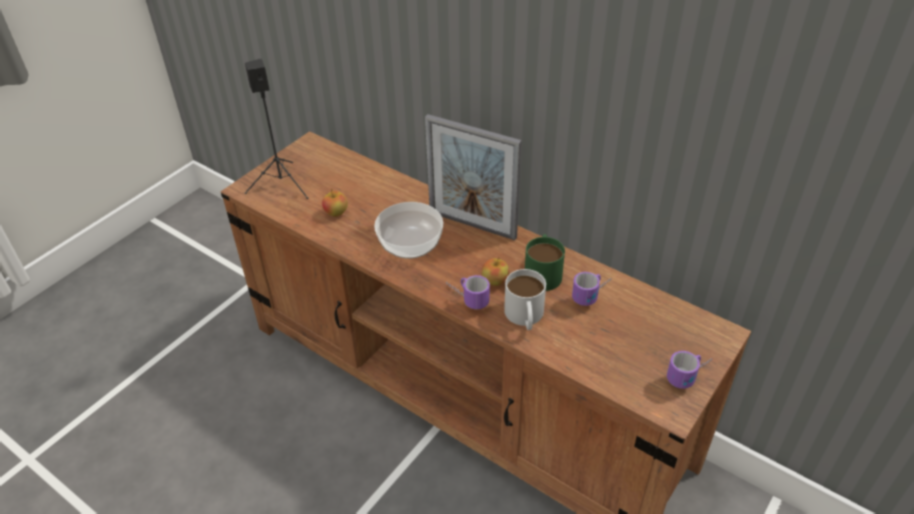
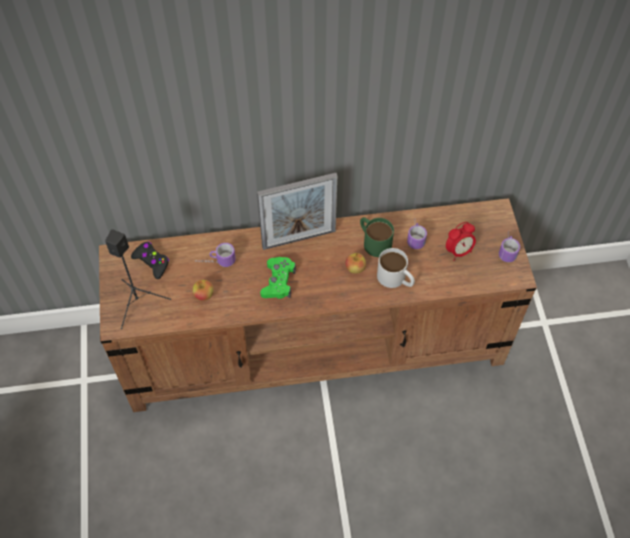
camera: 45 degrees left, 15 degrees up
bowl [374,202,443,259] -> green game controller [260,257,296,299]
mug [446,275,490,309] -> mug moved to [195,243,236,267]
none -> black game controller [131,241,169,279]
none -> alarm clock [446,222,476,261]

